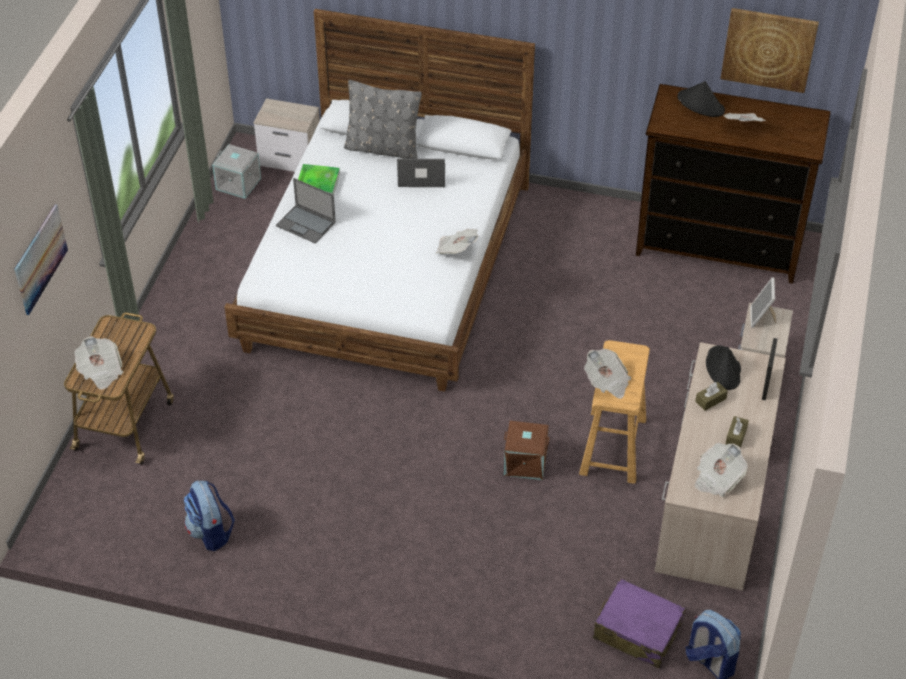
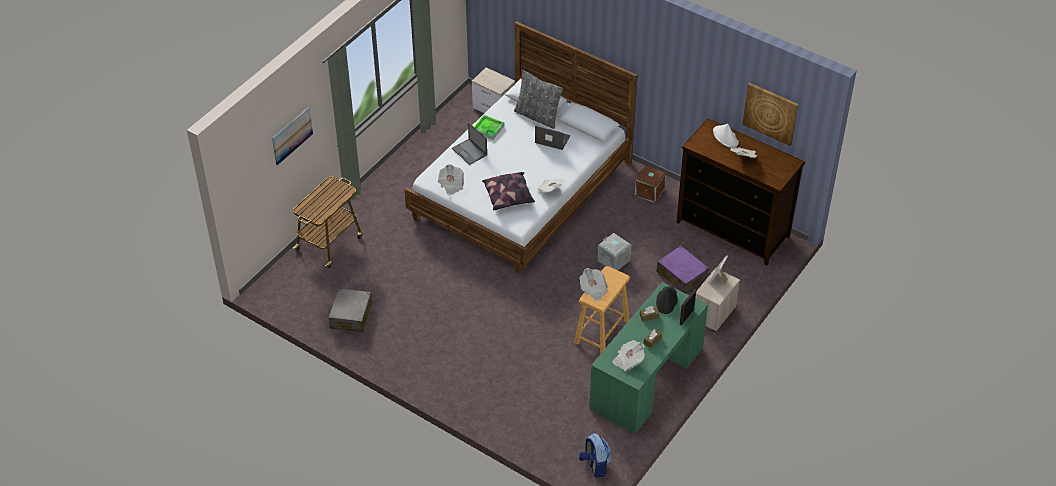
camera: 20 degrees right, 0 degrees up
newspaper [74,336,123,390] -> newspaper moved to [438,164,464,196]
backpack [184,480,235,551] -> grey suitcase [329,288,372,332]
grey storage box [212,144,261,199] -> grey storage box moved to [598,233,631,270]
brown storage box [504,421,550,480] -> brown storage box moved to [635,166,666,203]
purple suitcase [593,578,686,668] -> purple suitcase moved to [656,245,709,294]
beige desk [655,342,786,591] -> green desk [589,282,708,434]
black hat [677,81,725,117] -> white hat [713,124,739,148]
none -> pillow [482,172,535,211]

